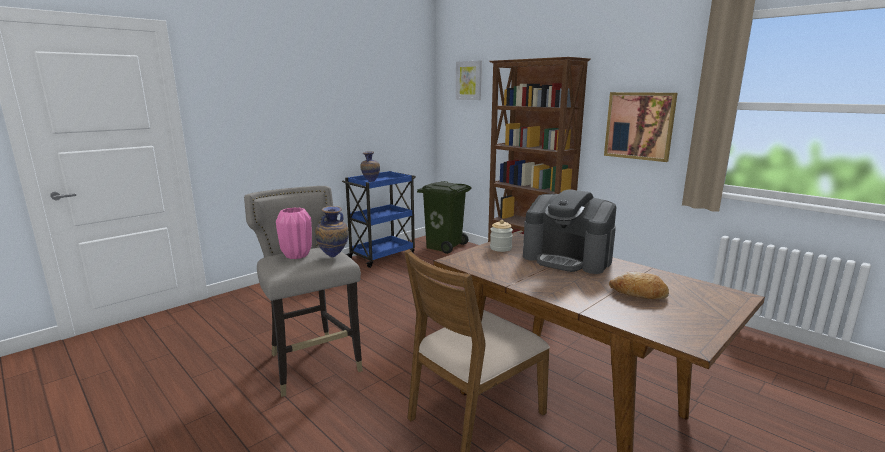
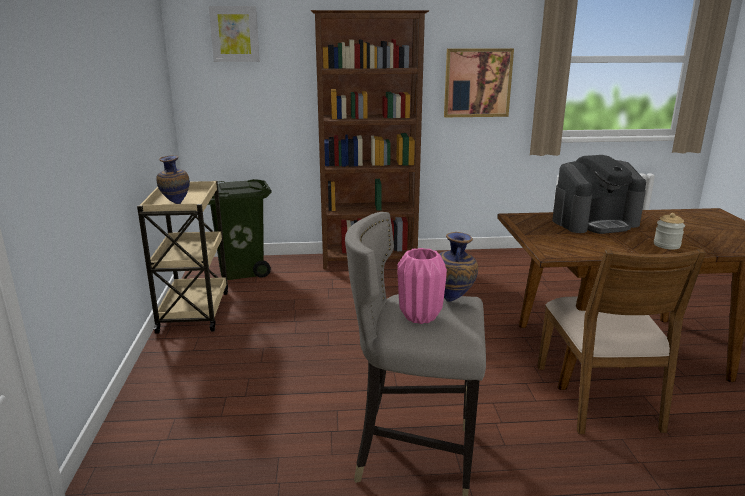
camera: 50 degrees left, 5 degrees up
blue cart [342,171,416,268] -> beige cart [137,180,228,334]
jar [490,220,513,252] -> jar moved to [654,213,685,250]
bread [609,272,669,299] -> none

